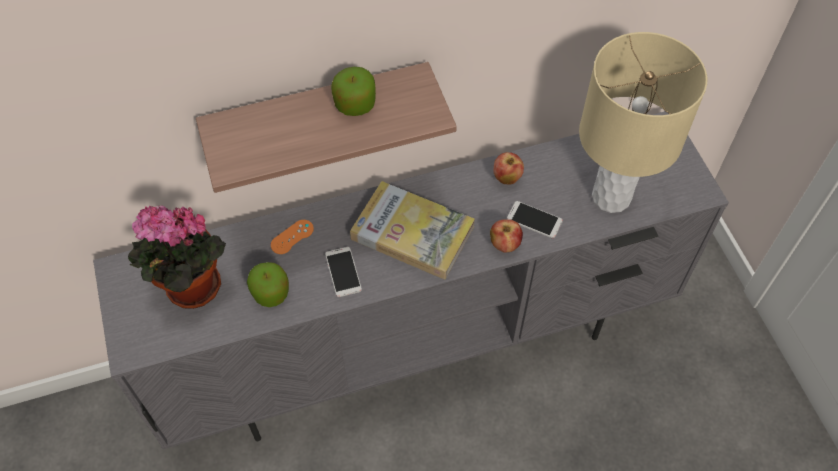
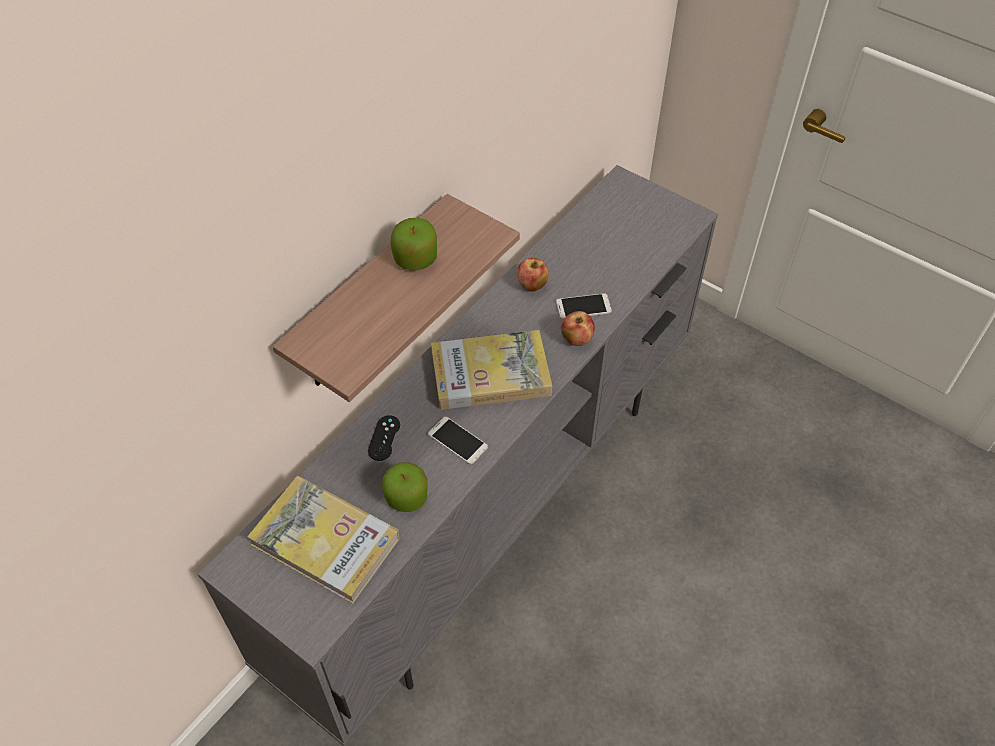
camera: 35 degrees left, 5 degrees down
potted plant [128,205,226,309] -> book [247,476,400,604]
orange game controller [271,220,314,254] -> black game controller [368,415,400,461]
beige table lamp [579,32,707,213] -> none

